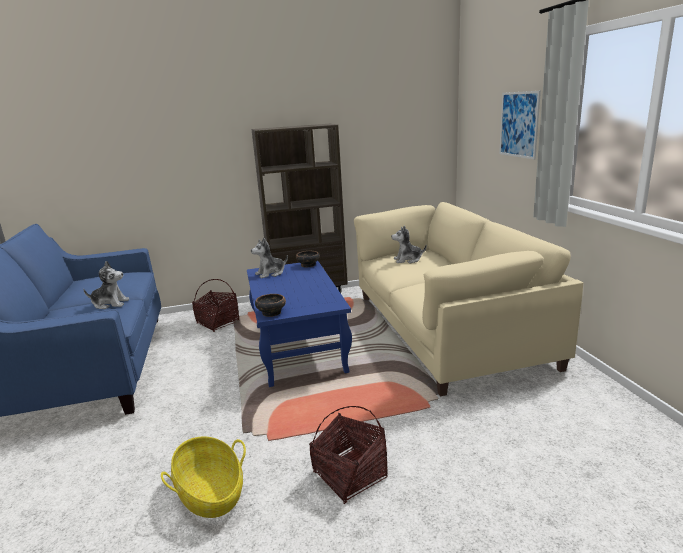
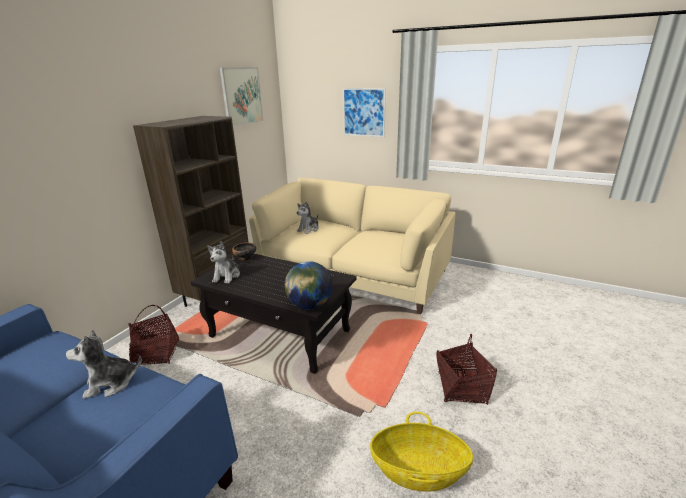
camera: 50 degrees left, 5 degrees up
plush toy [83,261,129,309] -> plush toy turned 150 degrees counterclockwise [66,330,142,399]
blue coffee table [247,260,352,387] -> black coffee table [191,254,357,374]
bowl [255,294,286,317] -> globe [285,261,333,309]
none -> picture [220,67,264,127]

